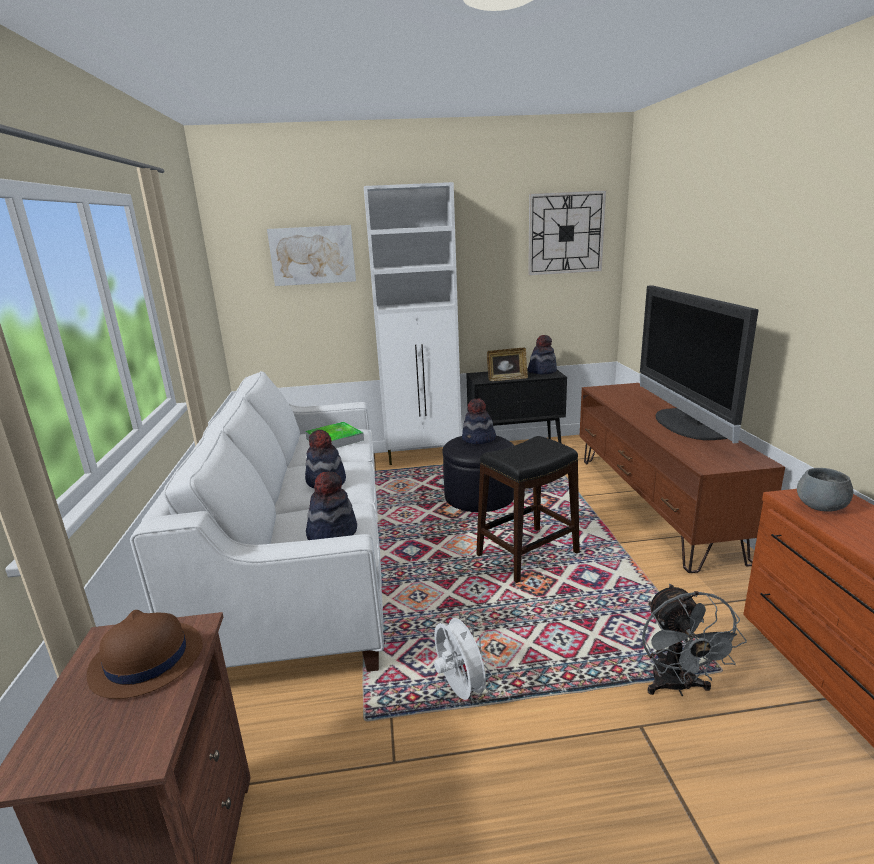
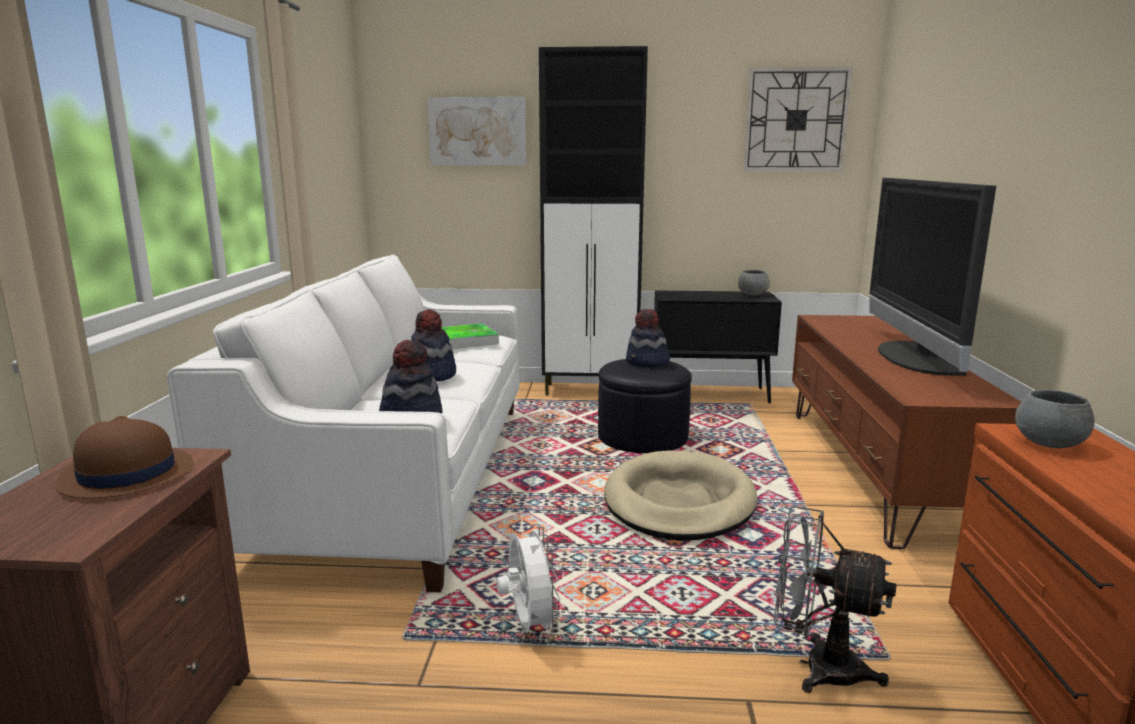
camera: 10 degrees right, 5 degrees down
white cabinet [364,182,462,465] -> black cabinet [539,46,648,395]
black stool [476,436,580,583] -> beige dog bed [604,450,757,541]
picture frame [487,348,528,381] -> none
hat [528,335,557,374] -> grey bowl [738,270,770,296]
grey fan [642,584,747,696] -> grey fan turned 105 degrees clockwise [773,506,896,693]

